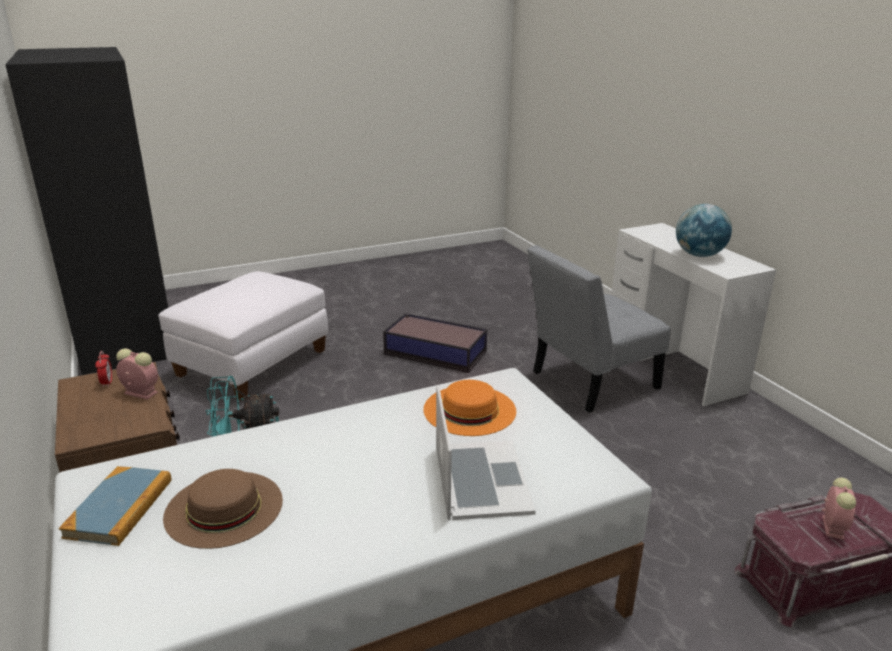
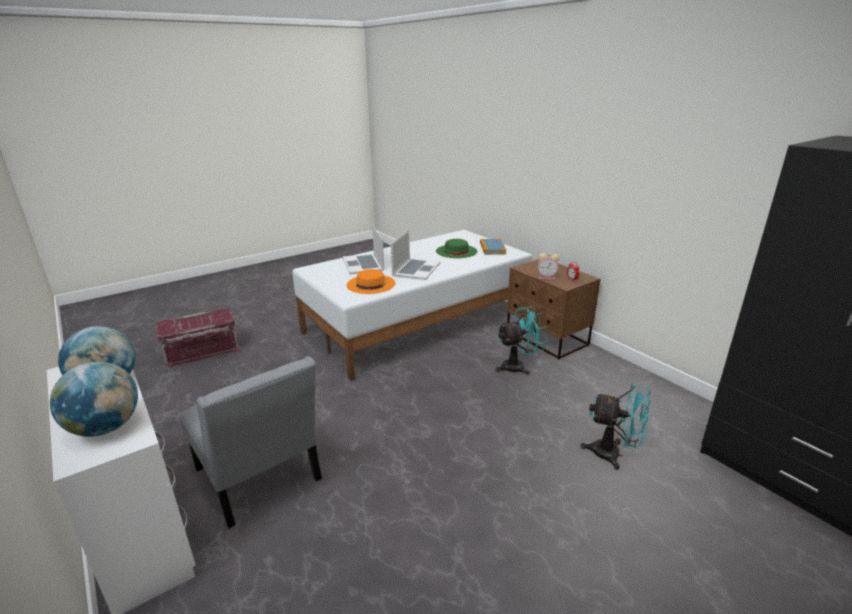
camera: 170 degrees right, 0 degrees up
white ottoman [158,271,328,401] -> turquoise fan [581,383,651,470]
brown hat [163,469,283,549] -> green hat [436,239,477,258]
storage box [383,313,487,373] -> none
grey chair [527,245,671,413] -> grey chair turned 90 degrees clockwise [179,356,322,528]
alarm clock [822,477,856,540] -> none
none -> globe [50,362,138,437]
none -> laptop [391,230,441,280]

